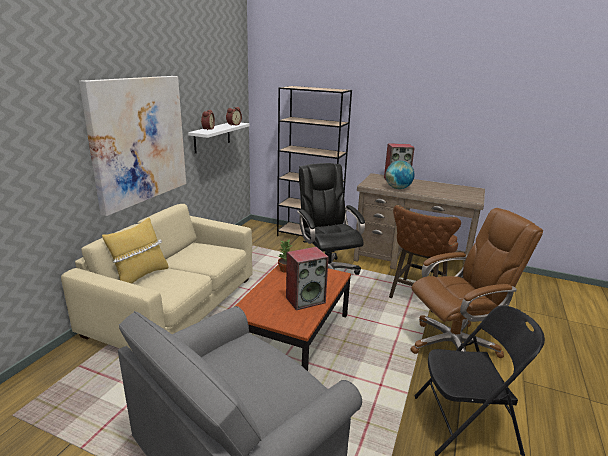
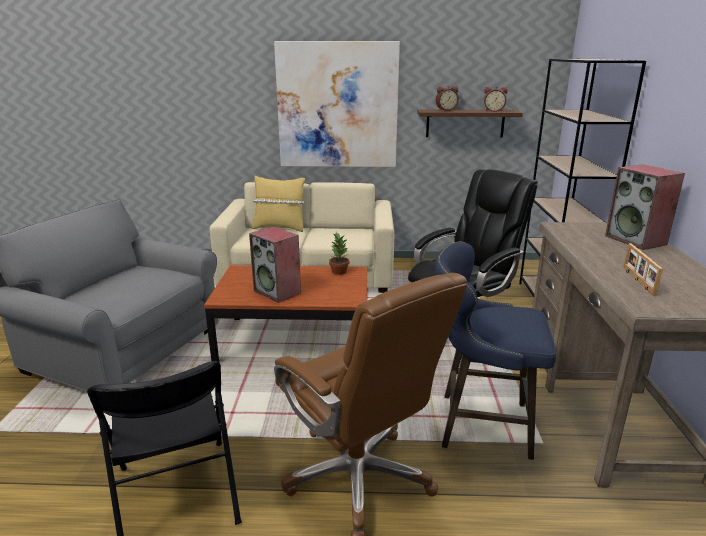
camera: 70 degrees right, 0 degrees up
white shelf [188,123,250,153] -> brown shelf [417,110,523,138]
globe [385,161,414,189] -> none
brown stool [389,205,461,312] -> blue stool [434,241,556,460]
none -> picture frame [623,243,663,296]

